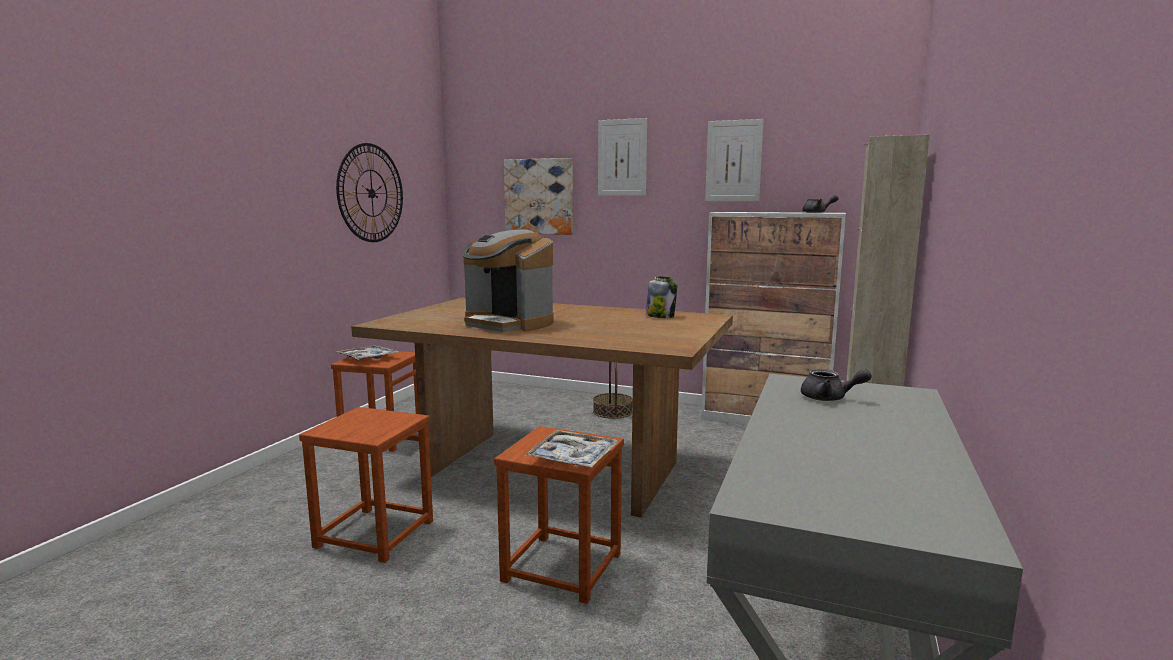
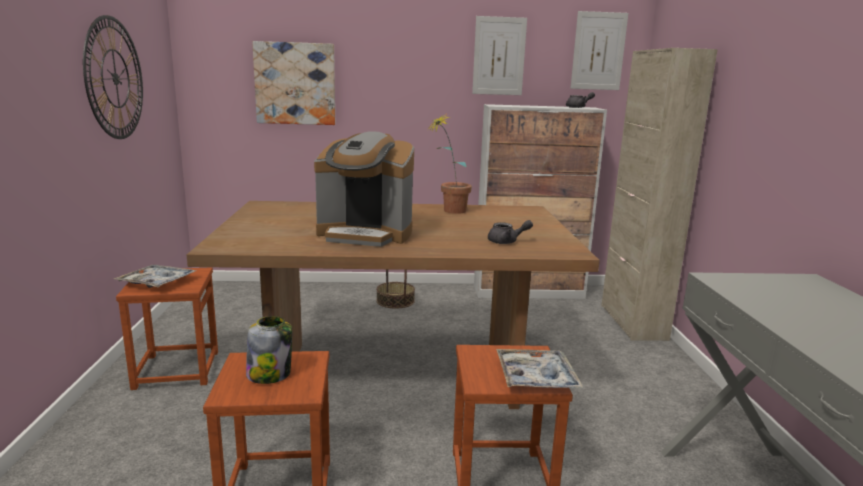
camera: 25 degrees left, 5 degrees up
picture [598,118,647,196] -> picture moved to [570,11,628,90]
jar [645,276,677,318] -> jar moved to [246,316,292,384]
grey teapot [801,369,872,401] -> grey teapot moved to [488,220,533,244]
none -> potted plant [427,115,472,214]

